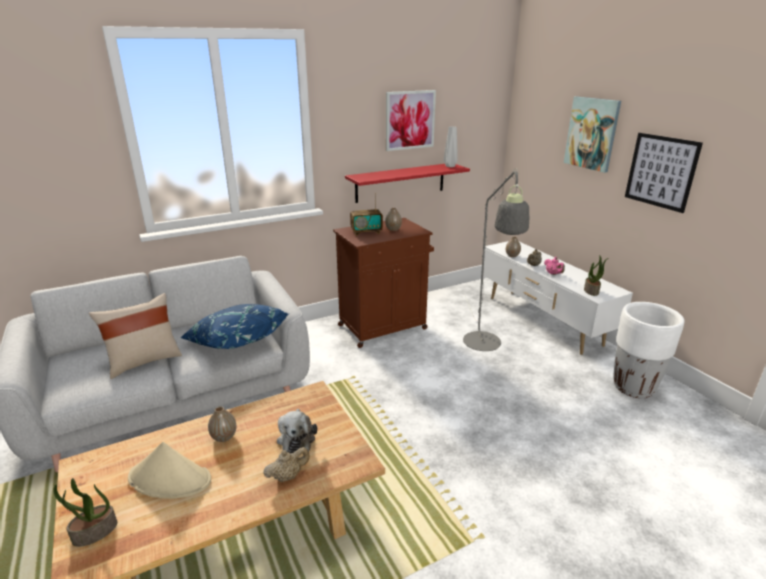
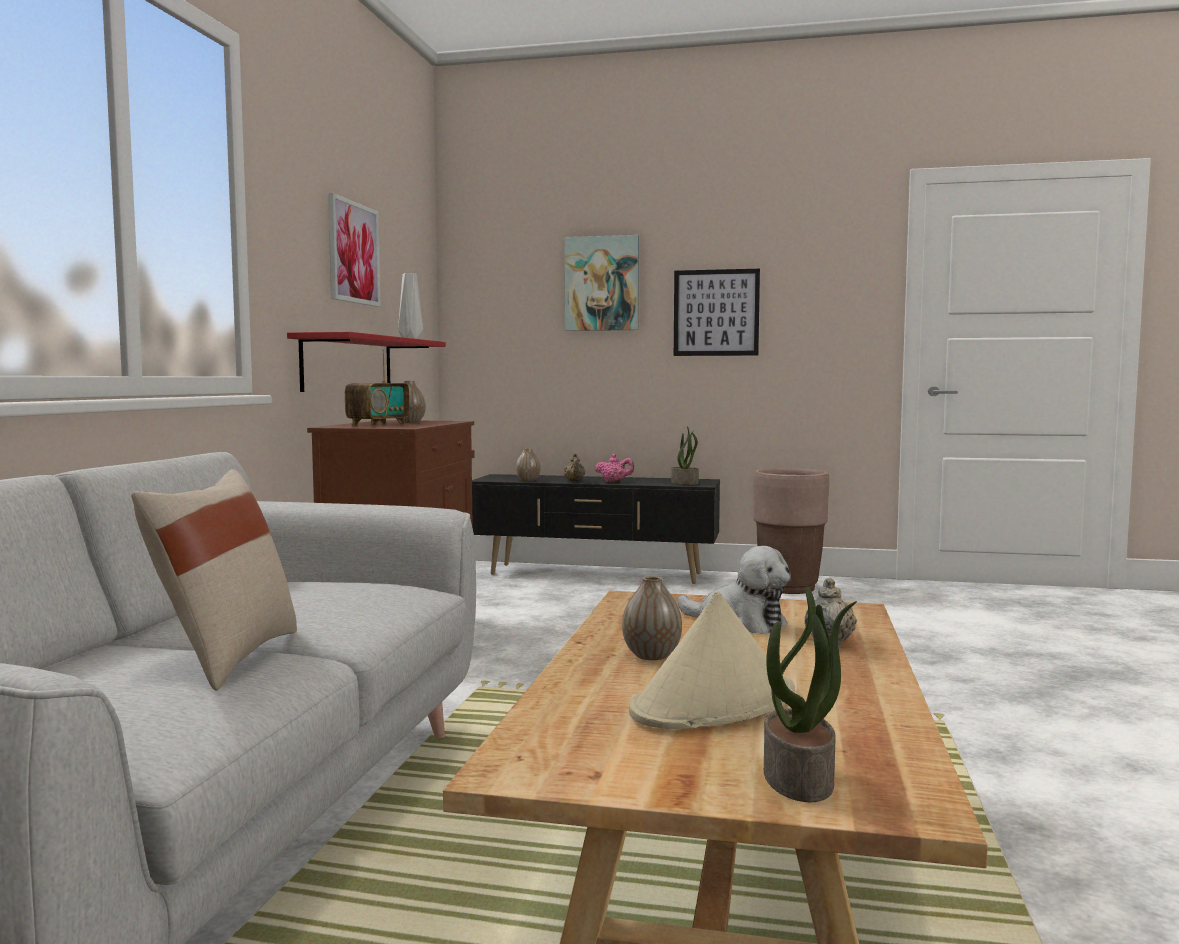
camera: 50 degrees left, 20 degrees down
blue pillow [181,304,288,349] -> none
grey floor lamp [463,169,530,351] -> none
white tv stand [483,241,633,355] -> black tv stand [472,474,720,584]
white planter [613,302,684,398] -> brown planter [753,468,829,594]

